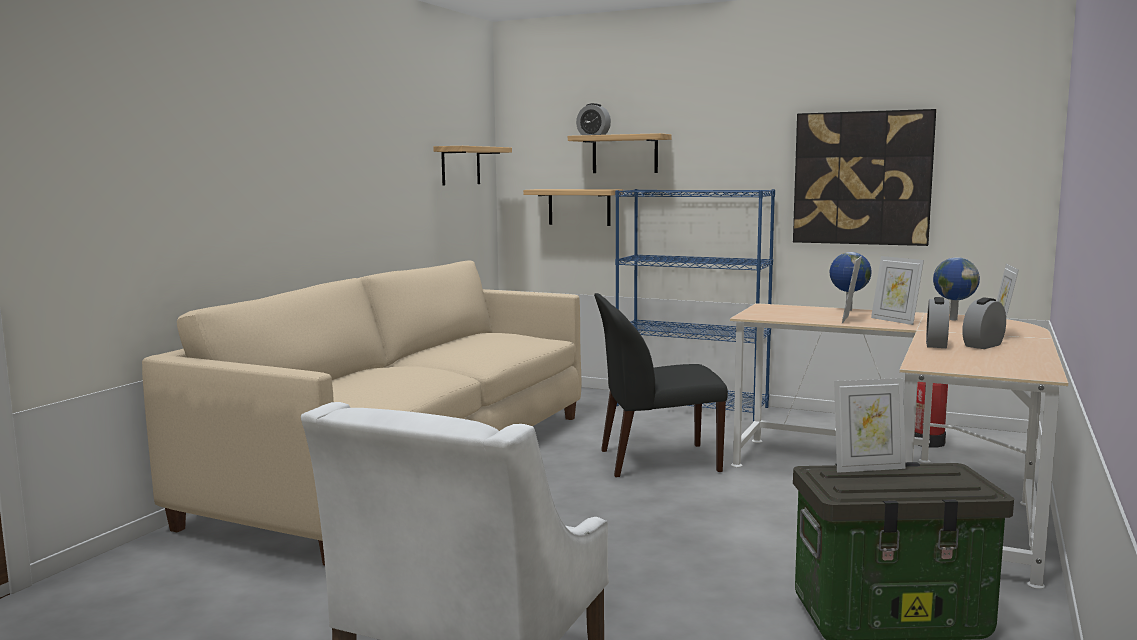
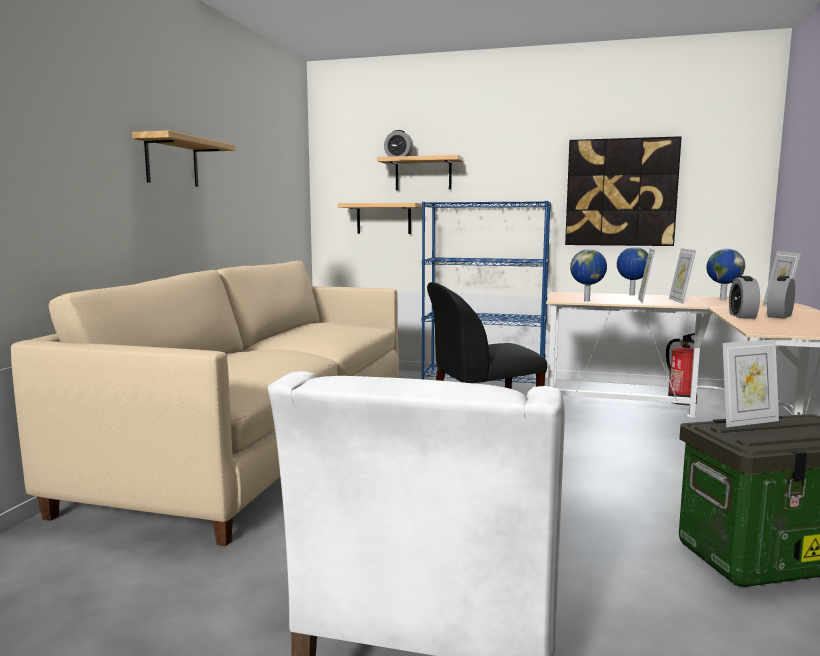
camera: 10 degrees left, 0 degrees up
shelf [433,146,512,185] -> shelf moved to [132,130,235,187]
picture frame [871,256,924,325] -> picture frame turned 45 degrees clockwise [669,248,697,304]
none -> globe [570,249,607,302]

